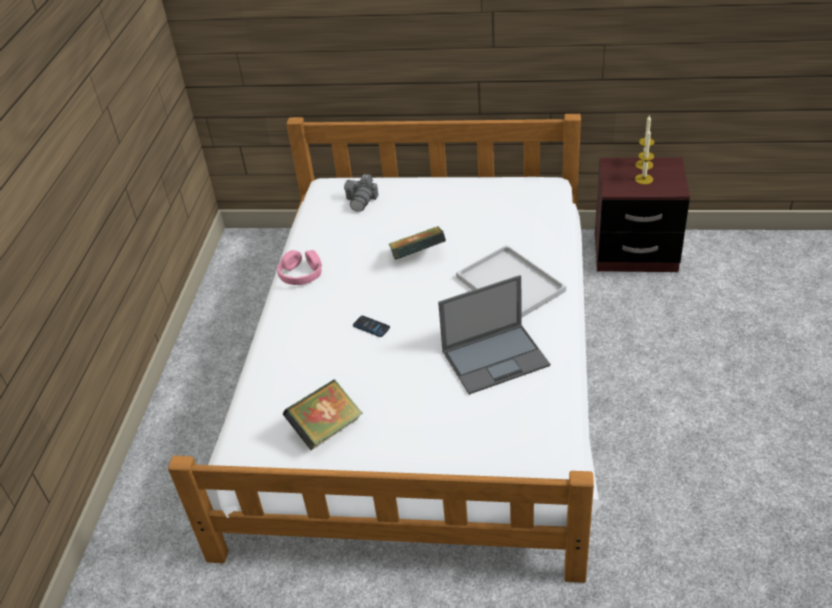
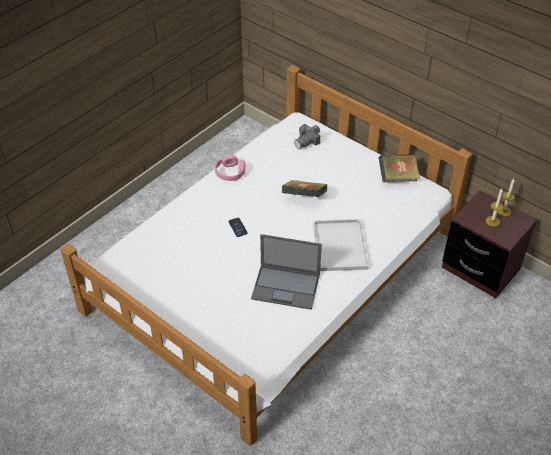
camera: 30 degrees right, 5 degrees up
book [283,379,363,450] -> book moved to [379,154,420,182]

